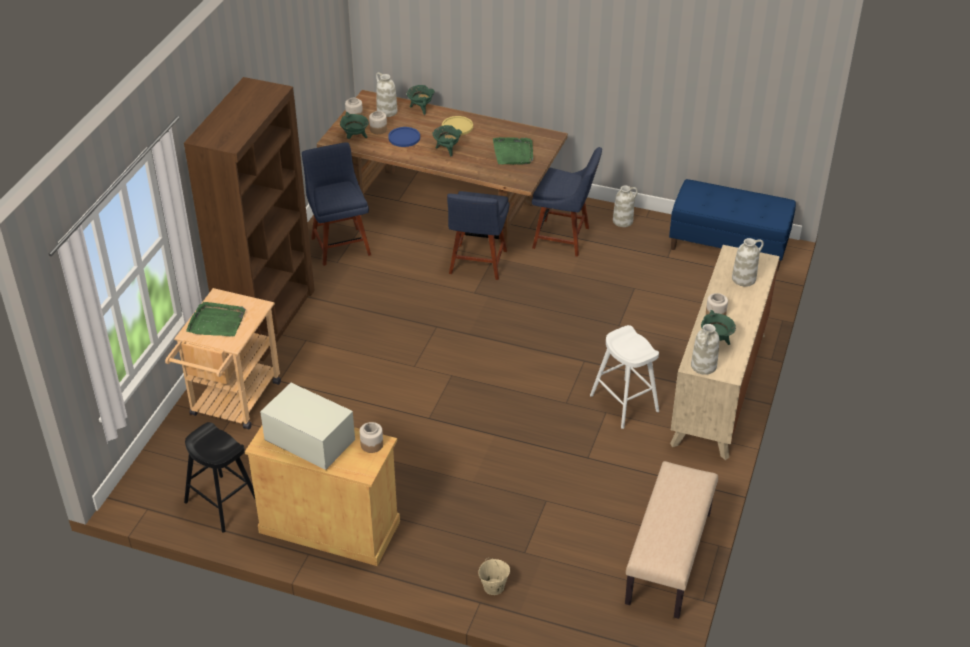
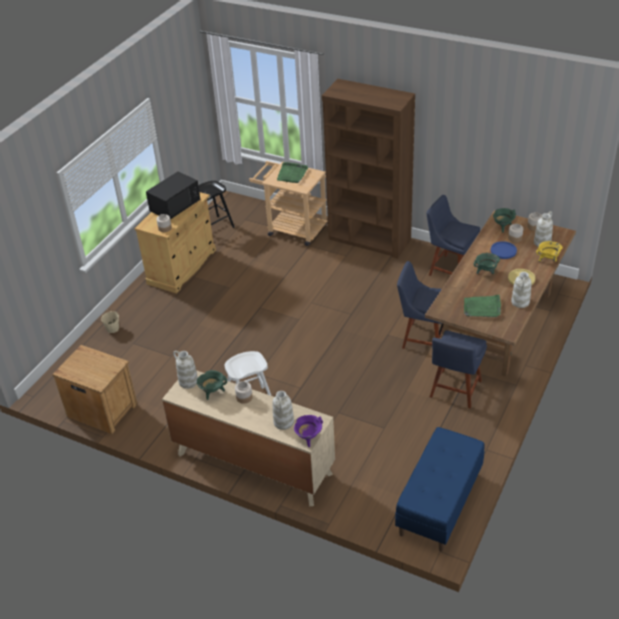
camera: 100 degrees right, 0 degrees up
white microwave [260,383,355,470] -> black microwave [146,172,200,220]
blue chair [302,142,371,266] -> blue chair turned 135 degrees counterclockwise [426,195,480,276]
green cooking pot [407,85,435,115] -> yellow cooking pot [536,241,563,262]
white vase [613,186,638,227] -> white vase moved to [511,272,532,308]
beige bench [625,461,718,619] -> brown nightstand [52,345,137,434]
none -> purple cooking pot [294,415,323,447]

